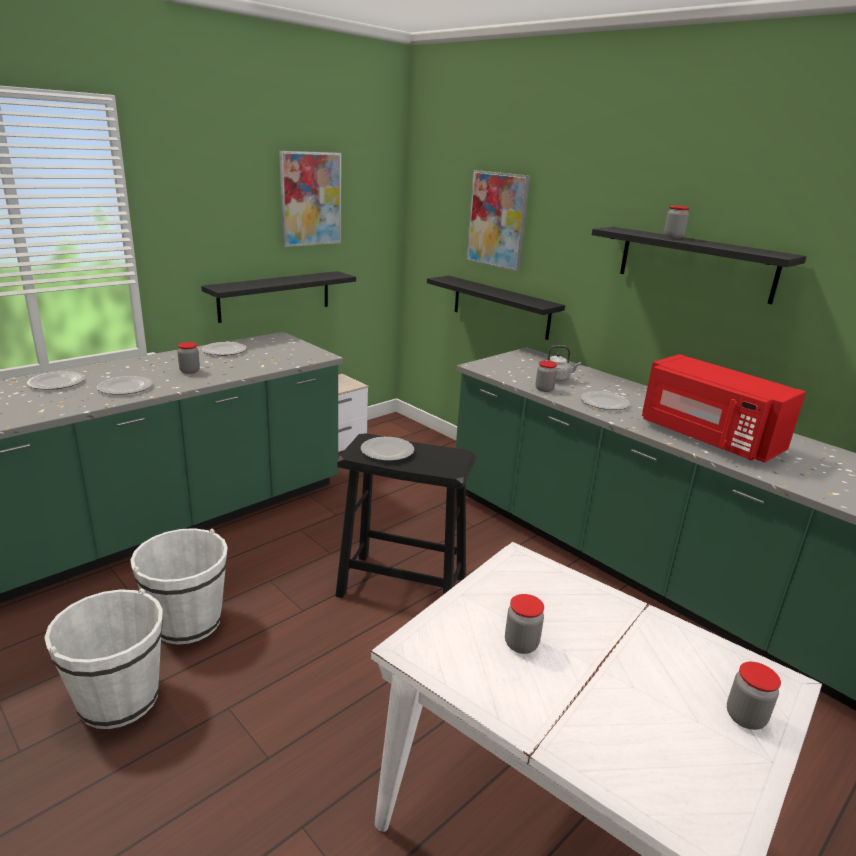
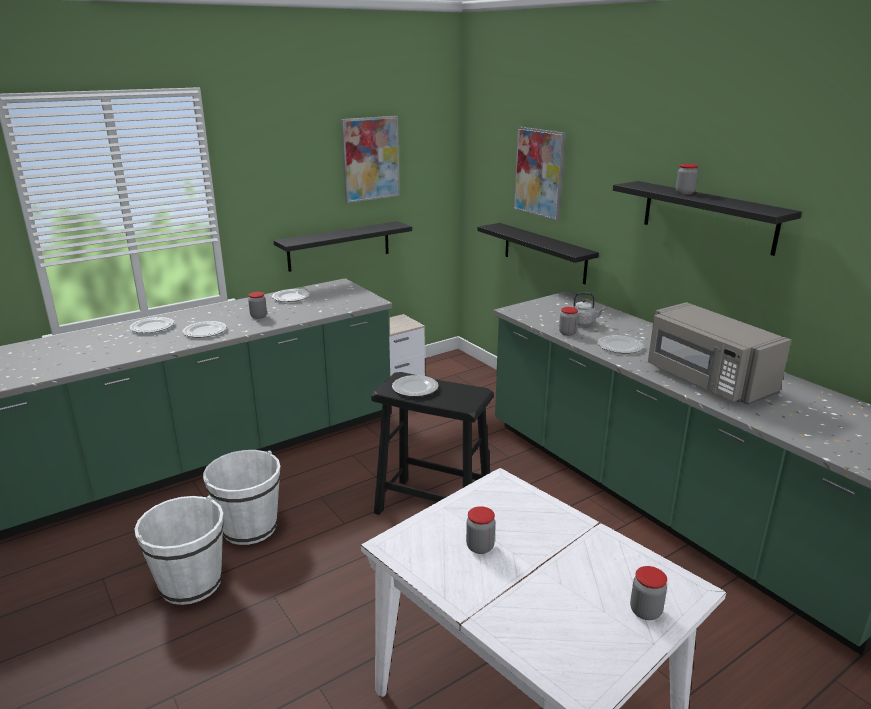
camera: 10 degrees right, 0 degrees up
red microwave [642,354,806,463] -> grey microwave [648,302,791,405]

